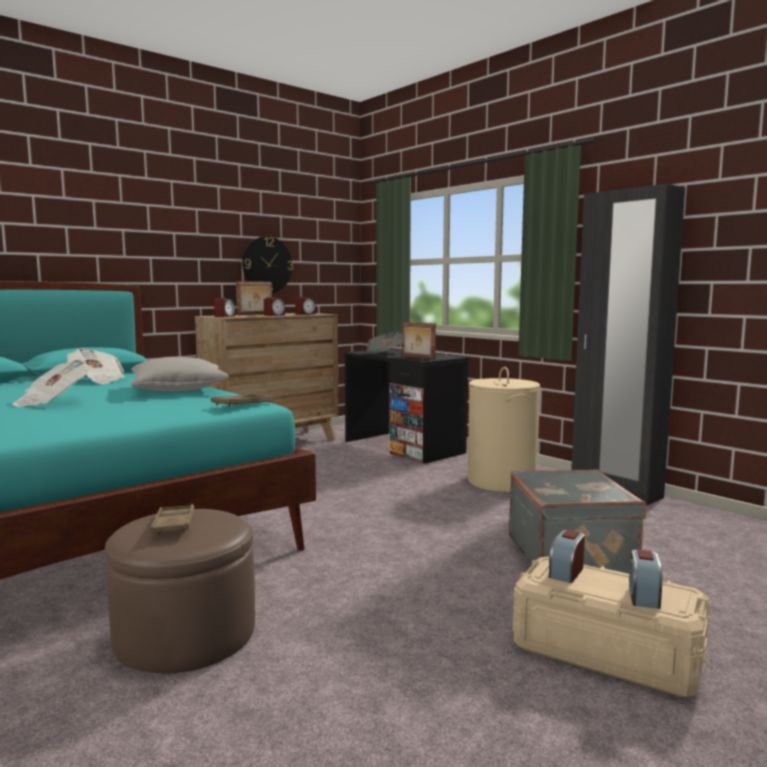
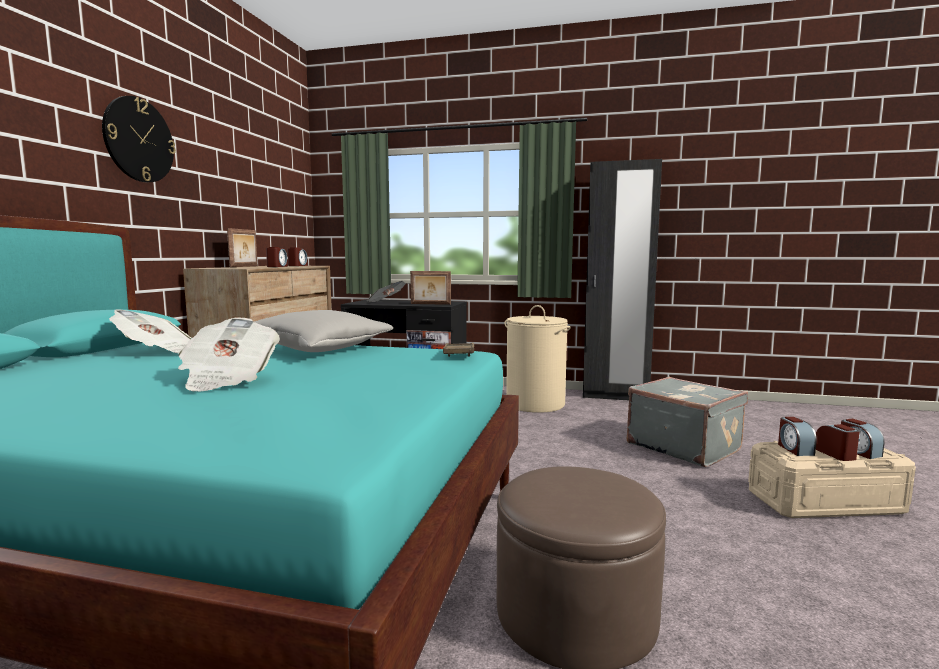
camera: 35 degrees left, 0 degrees up
brown tray [150,504,195,536] -> none
alarm clock [214,298,235,317] -> alarm clock moved to [816,424,860,461]
wall clock [242,236,293,293] -> wall clock moved to [102,96,176,182]

